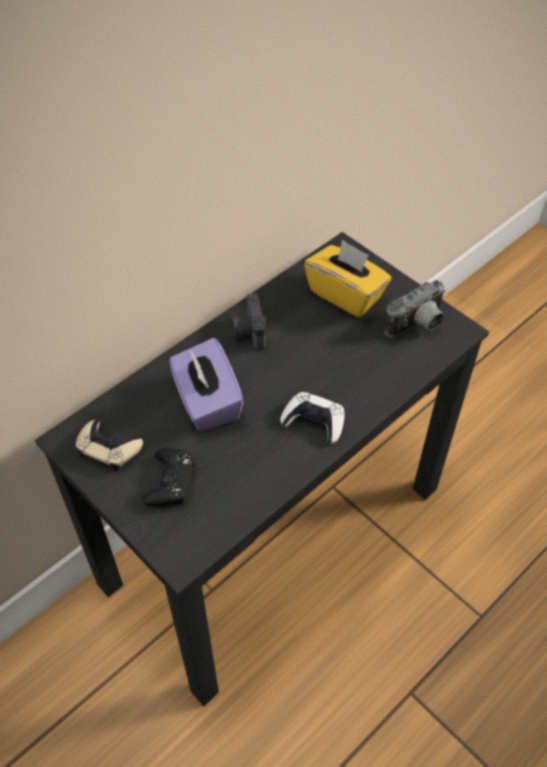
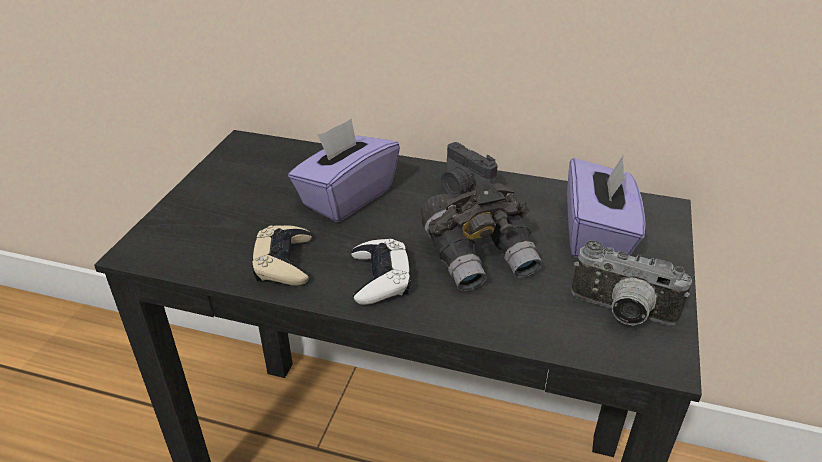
camera: 60 degrees right, 15 degrees down
beige game controller [76,420,143,471] -> beige game controller moved to [251,225,312,285]
black game controller [142,448,195,507] -> none
camera [232,293,266,350] -> camera turned 90 degrees counterclockwise [441,142,498,198]
yellow tissue box [304,239,391,317] -> purple tissue box [567,155,646,258]
none -> grey binoculars [421,181,542,291]

